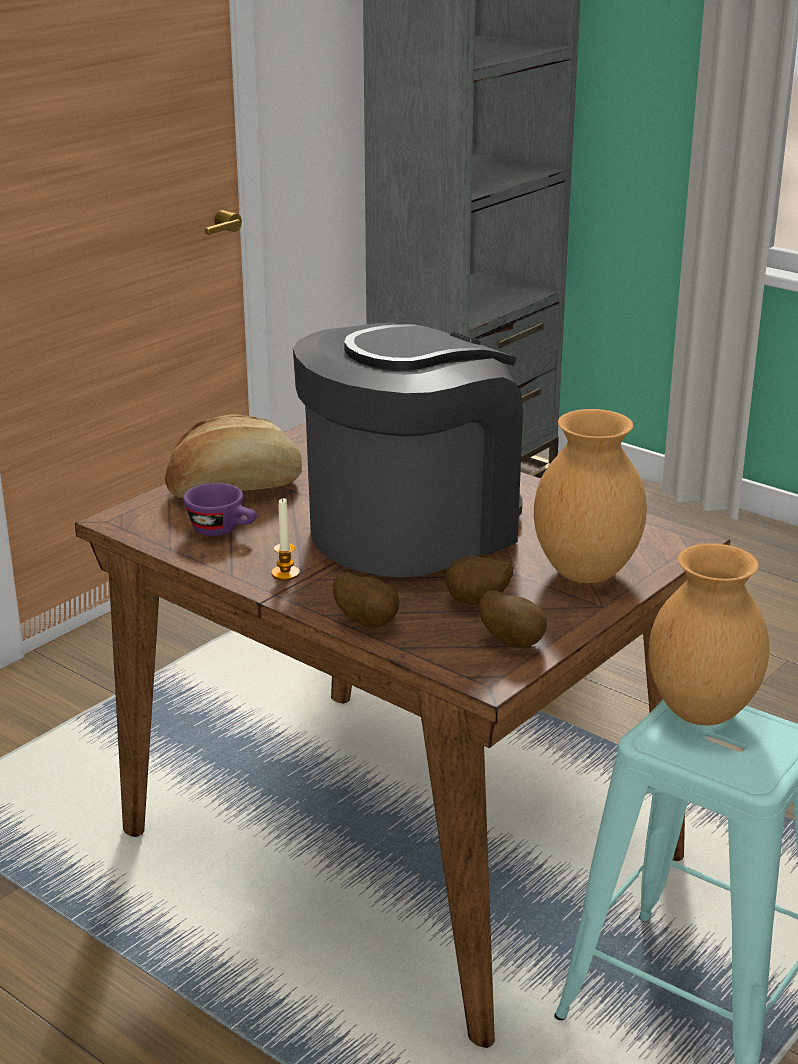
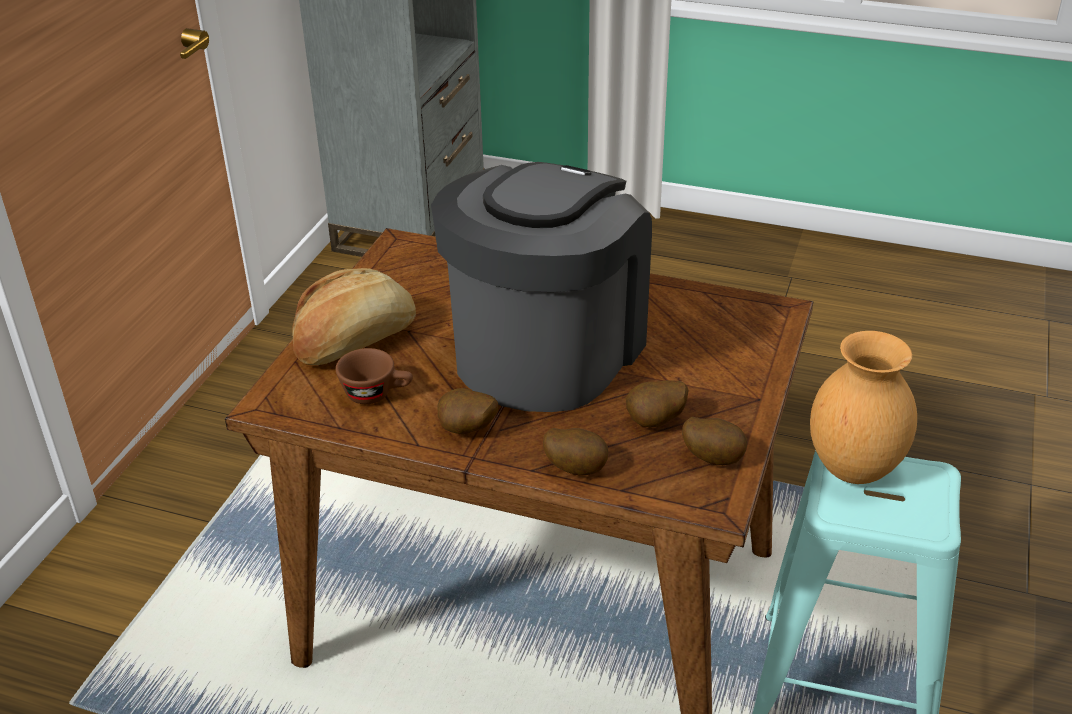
camera: 20 degrees left, 10 degrees up
purple cup [183,483,257,536] -> brown cup [336,348,413,404]
candle [271,497,300,581] -> potato [437,388,498,434]
brown vase [534,409,647,584] -> none

